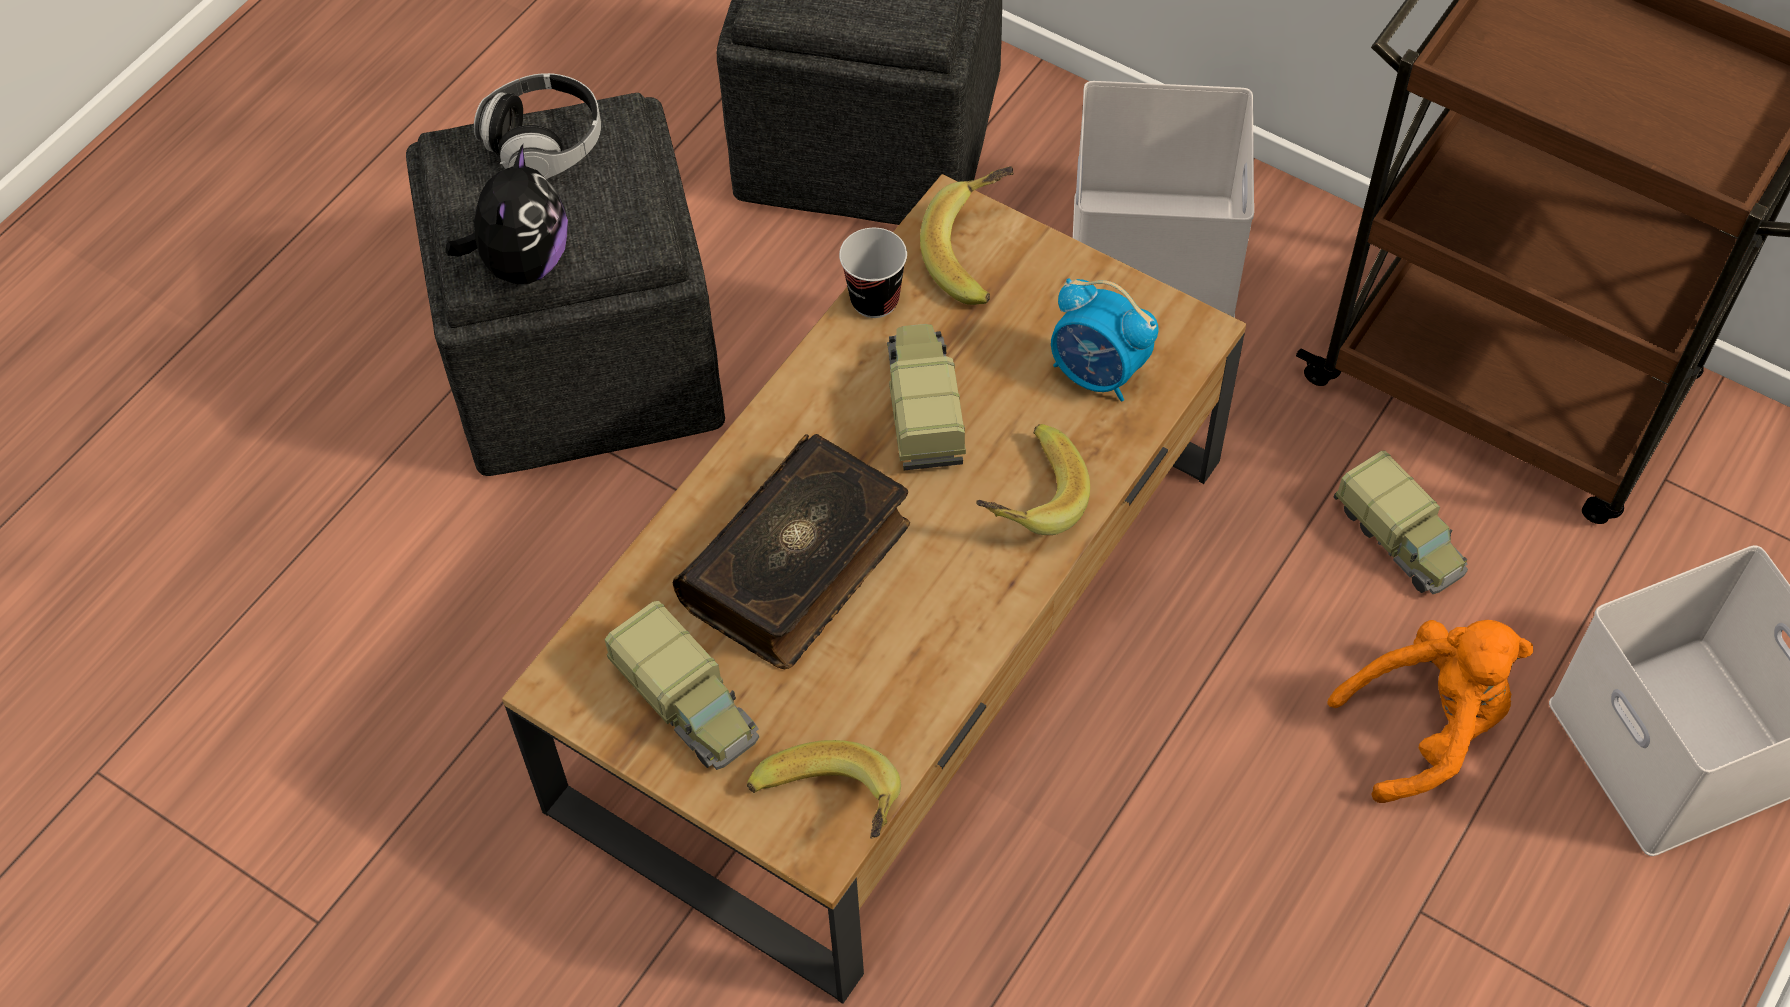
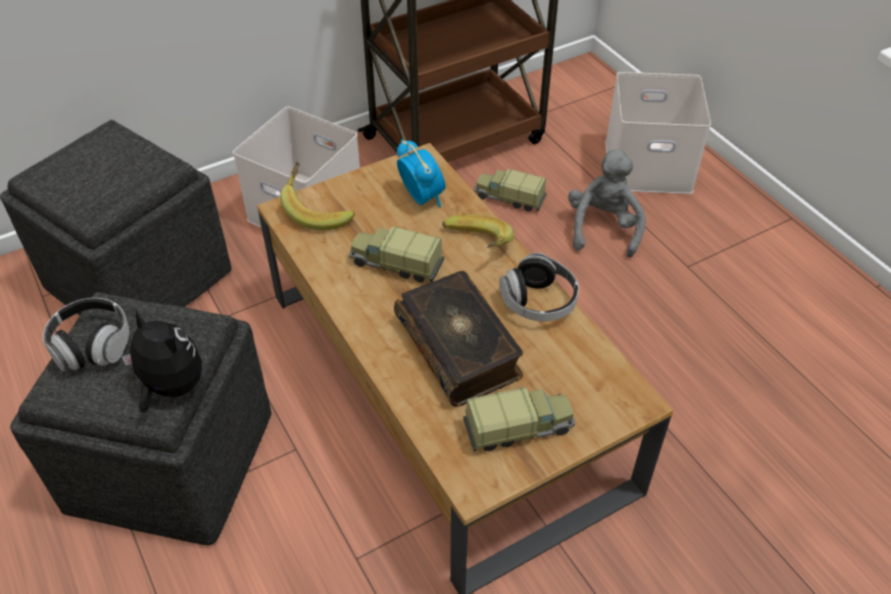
camera: 65 degrees left, 10 degrees down
banana [747,740,901,839] -> none
cup [839,228,907,318] -> none
alarm clock [1051,278,1159,402] -> alarm clock turned 90 degrees counterclockwise [397,139,445,208]
orange plush toy [1327,620,1533,803] -> grey plush toy [568,149,646,258]
toy truck [1334,451,1468,594] -> toy truck turned 150 degrees counterclockwise [474,169,547,211]
none -> headphones [499,253,579,321]

